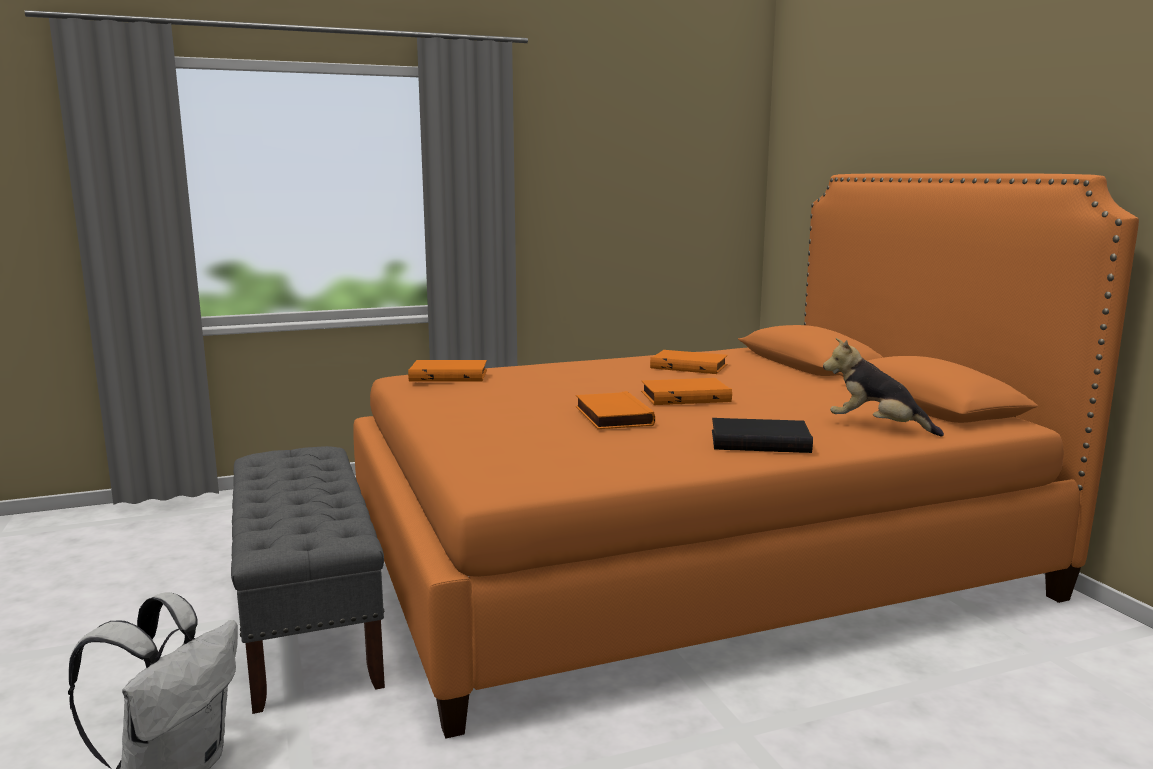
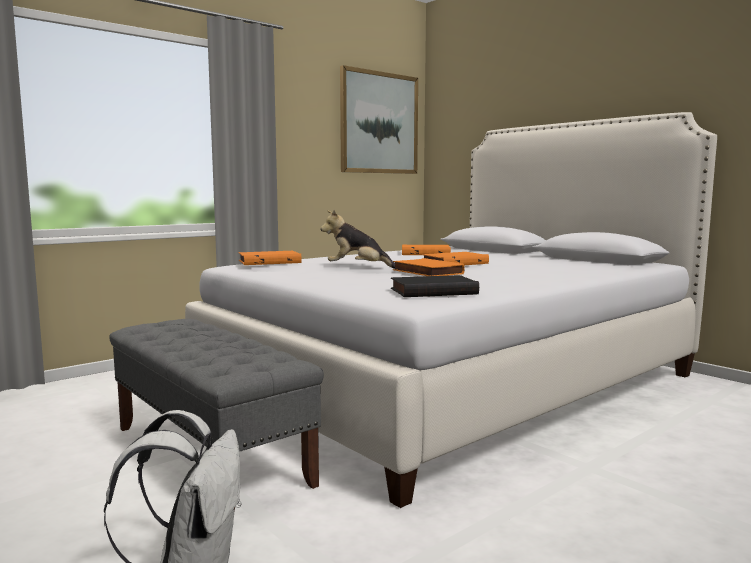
camera: 20 degrees left, 5 degrees down
orange bed [353,173,1139,739] -> white bed [185,112,717,508]
black book [712,418,813,453] -> black book moved to [391,275,479,297]
plush toy [823,338,944,437] -> plush toy moved to [321,209,395,269]
none -> picture [340,65,418,174]

